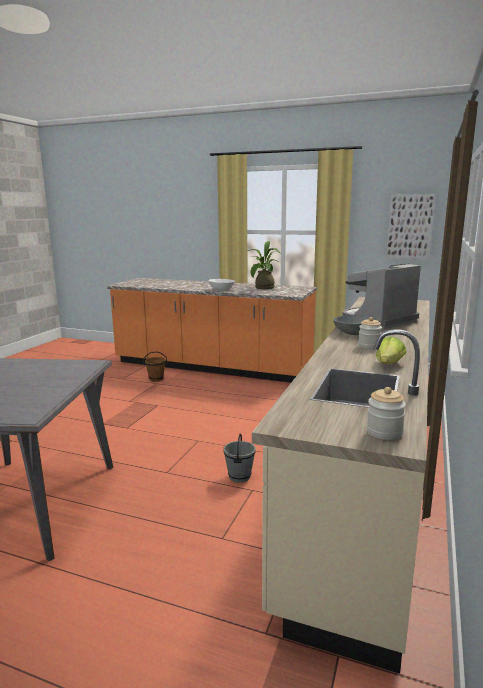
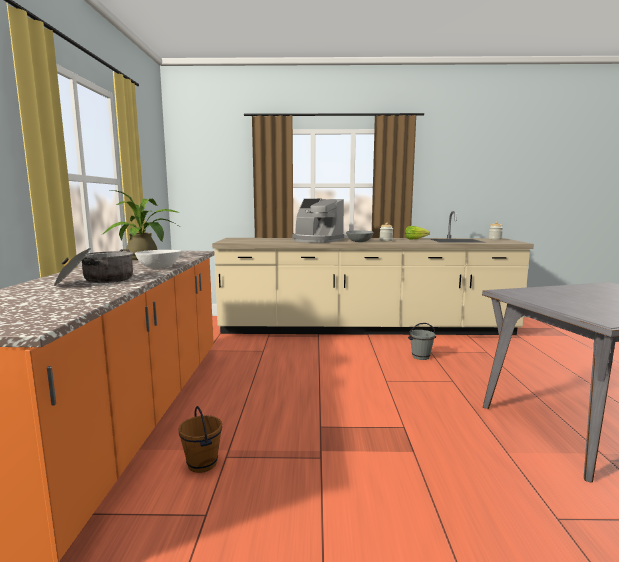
camera: 110 degrees left, 5 degrees down
picture [386,194,436,259] -> none
none -> cooking pot [54,248,133,286]

